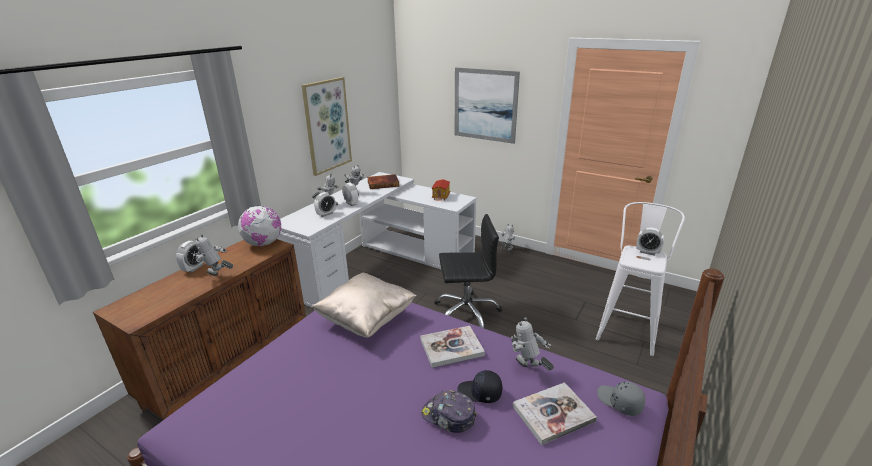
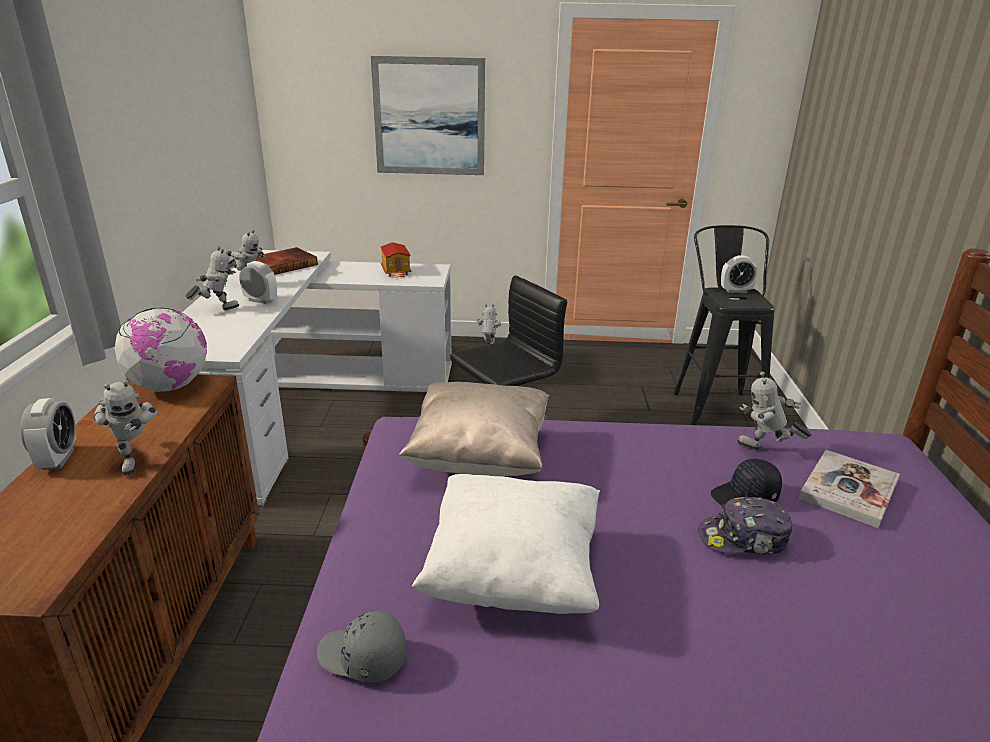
camera: 30 degrees left, 0 degrees up
toy robot [195,234,233,276] -> toy robot turned 105 degrees counterclockwise [93,379,159,475]
picture [302,77,352,176] -> none
alarm clock [314,192,336,217] -> none
book [420,326,485,368] -> none
white stool [596,202,685,356] -> black stool [673,225,775,425]
grey cap [597,381,645,416] -> grey cap moved to [317,611,406,683]
none -> white pillow [412,474,600,614]

